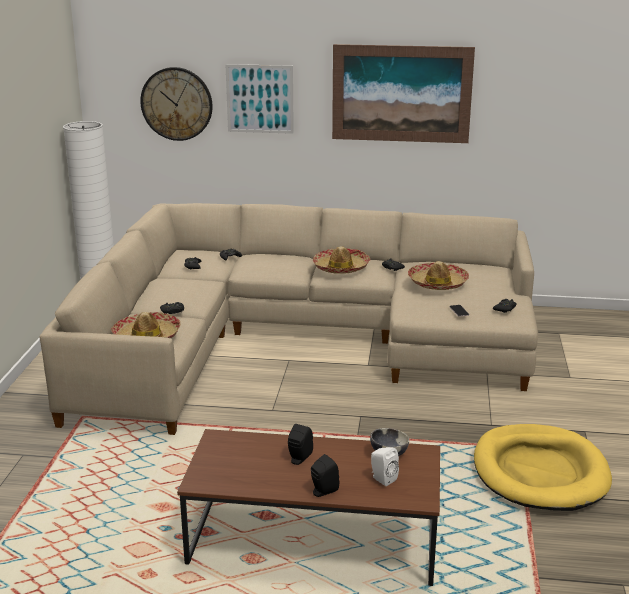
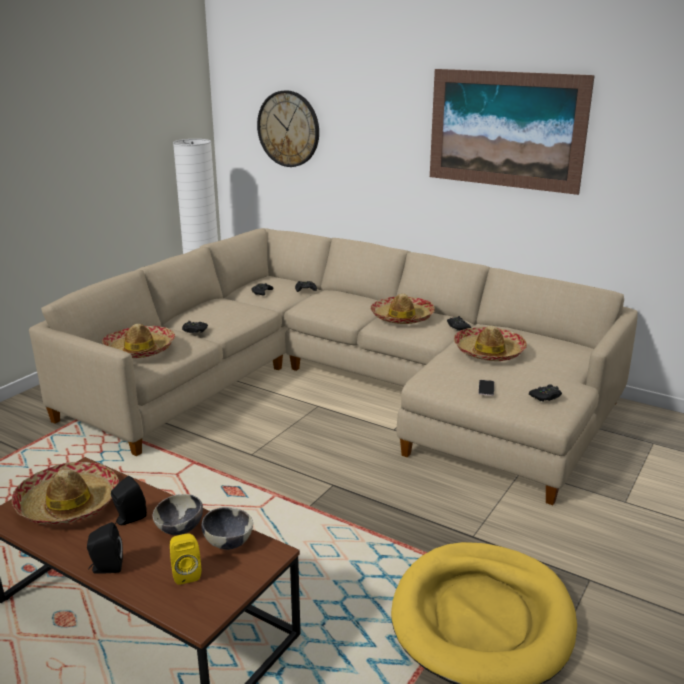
camera: 25 degrees right, 0 degrees up
picture [225,64,294,134] -> none
white speaker [371,447,399,486] -> yellow speaker [170,533,201,585]
none -> hat [11,462,119,525]
none -> bowl [152,494,203,535]

